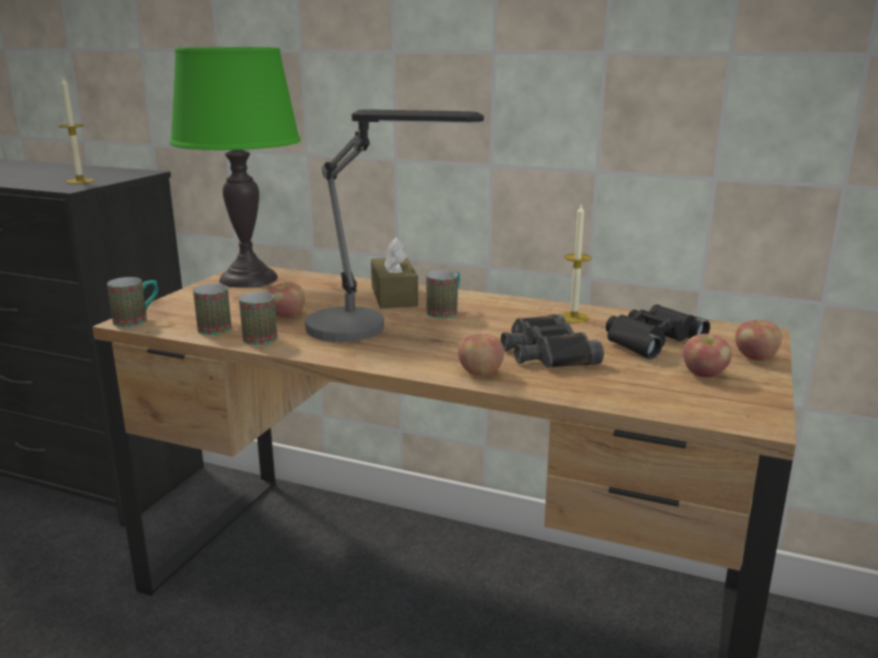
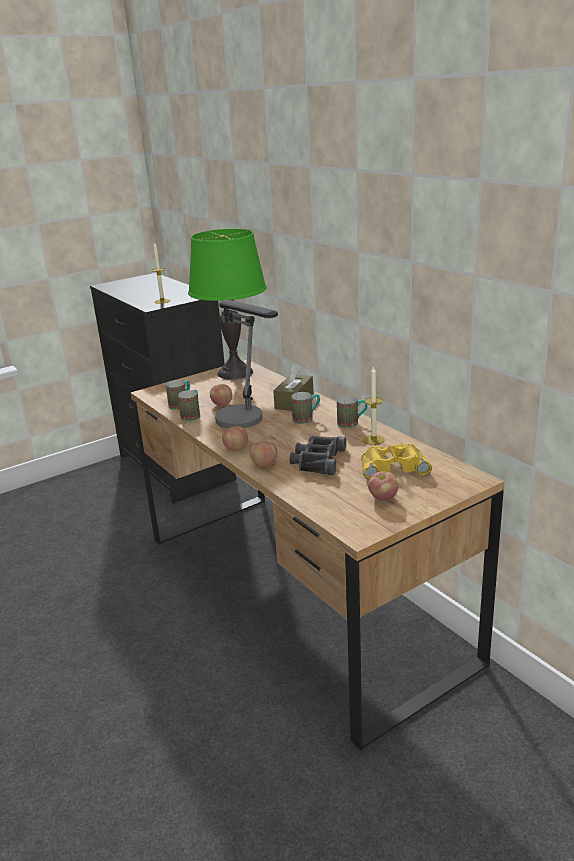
camera: 35 degrees right, 5 degrees up
mug [107,277,158,327] -> mug moved to [337,395,367,428]
black binoculars [606,304,710,359] -> yellow binoculars [361,443,432,480]
apple [735,320,782,361] -> apple moved to [222,426,248,451]

